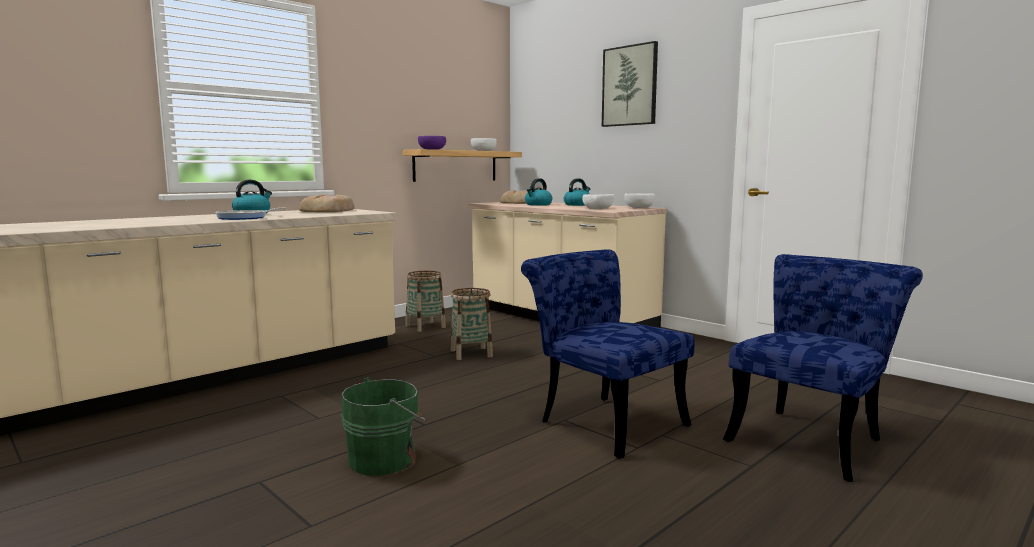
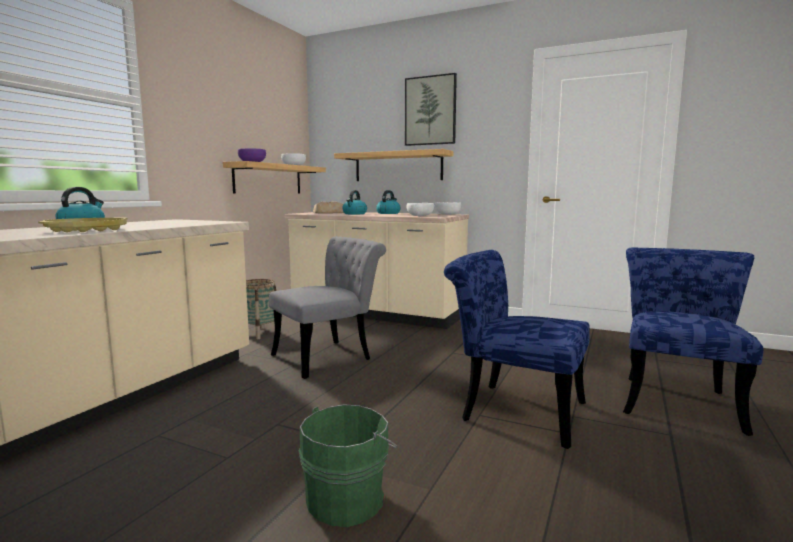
camera: 20 degrees left, 0 degrees up
frying pan [215,208,286,220] -> yellow tray [38,218,128,233]
bread [299,195,355,212] -> none
basket [451,288,493,360] -> grey chair [269,236,386,379]
none -> shelf [334,149,453,181]

